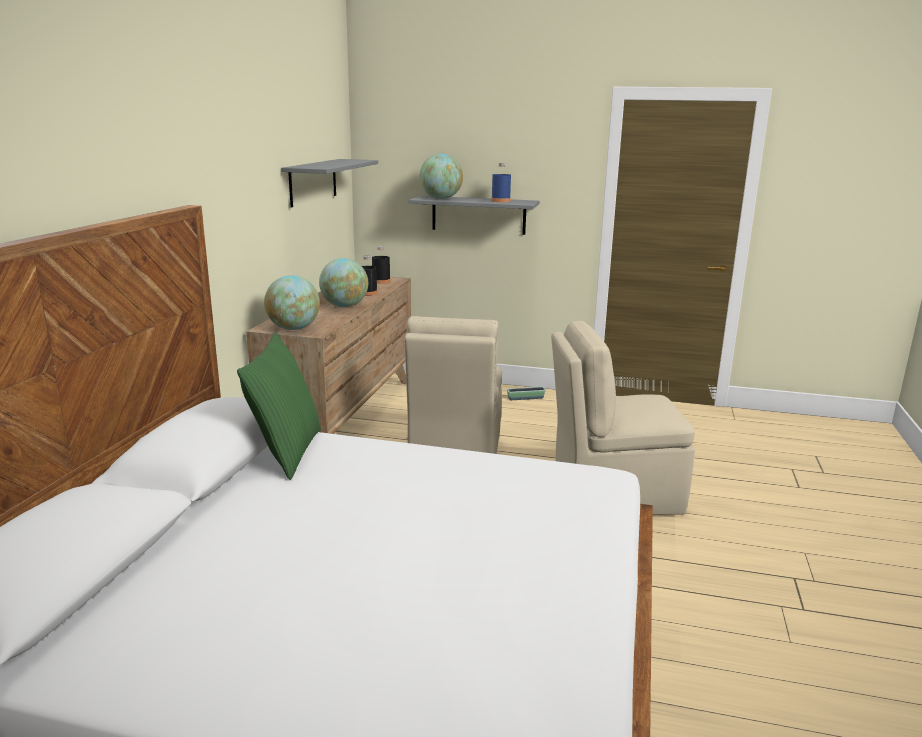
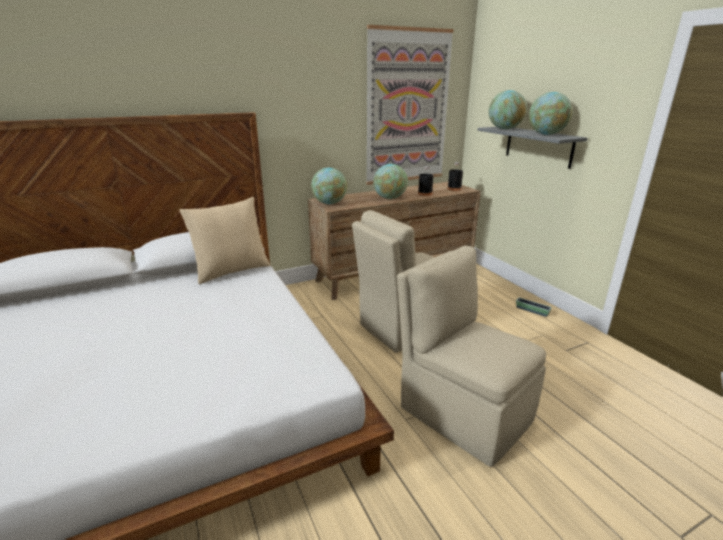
camera: 50 degrees right, 5 degrees up
green pillow [237,332,321,479] -> beige pillow [180,197,271,284]
grey shelf [281,159,378,207] -> picture [366,25,454,185]
blue bottle [491,163,511,202] -> globe [529,92,573,135]

